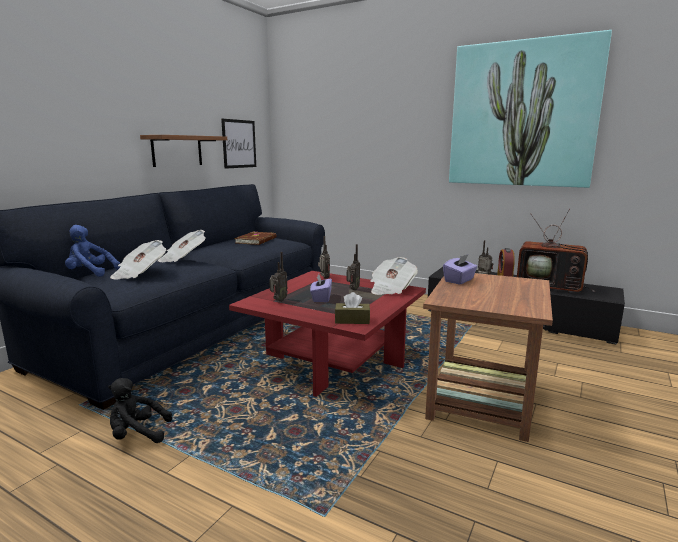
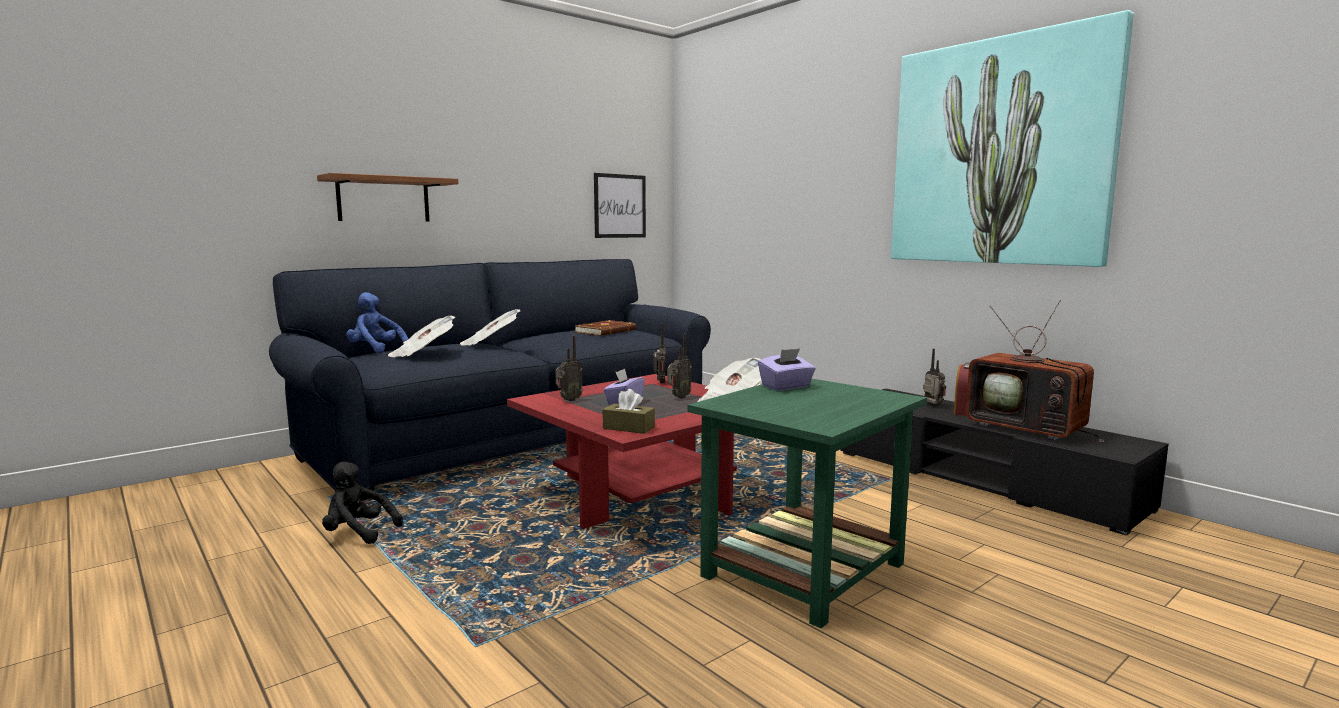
camera: 20 degrees right, 5 degrees down
shelf [140,135,227,167] -> shelf moved to [317,173,458,222]
brown side table [423,273,553,442] -> green side table [688,379,927,628]

